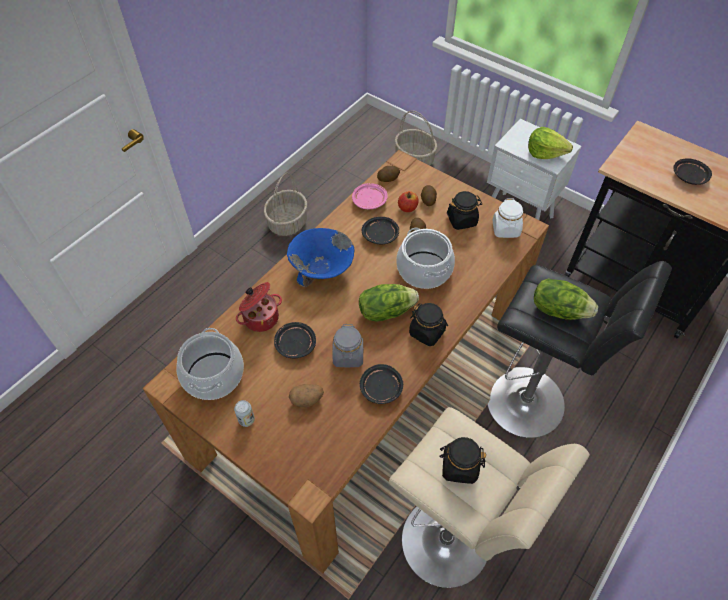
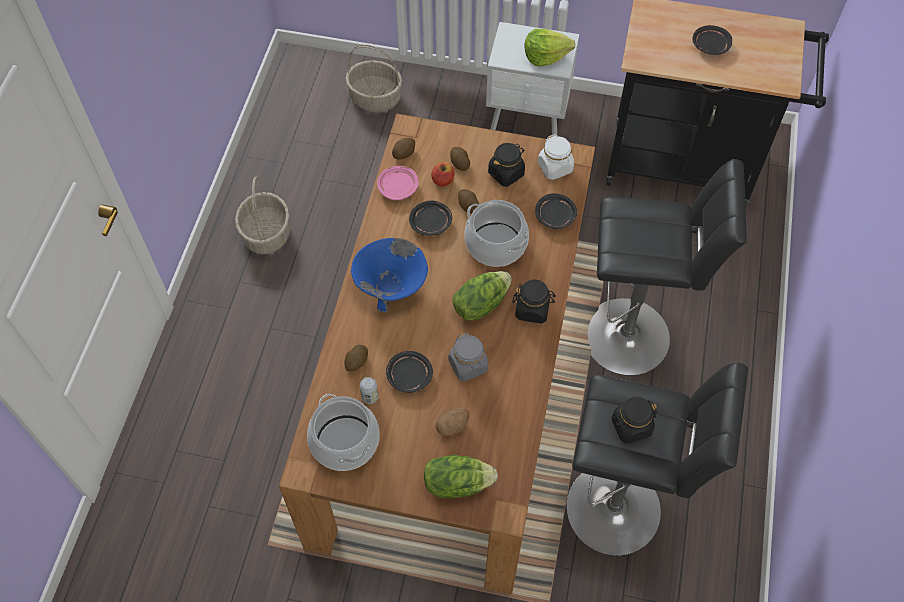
camera: 25 degrees left, 5 degrees up
can [234,400,255,427] -> can moved to [360,377,379,404]
cooking pot [236,282,282,332] -> potato [344,345,368,372]
black plate [360,364,403,404] -> black plate moved to [535,193,577,229]
beige stool [389,407,590,588] -> black stool [567,362,748,556]
lettuce [534,279,598,320] -> lettuce moved to [424,455,498,498]

